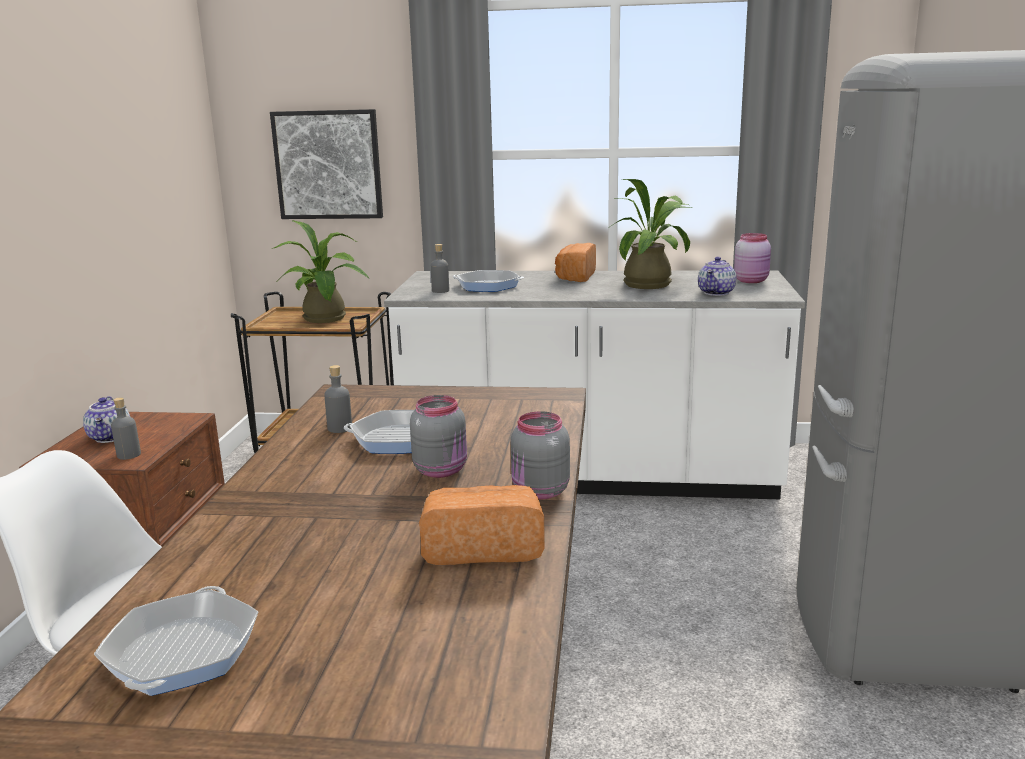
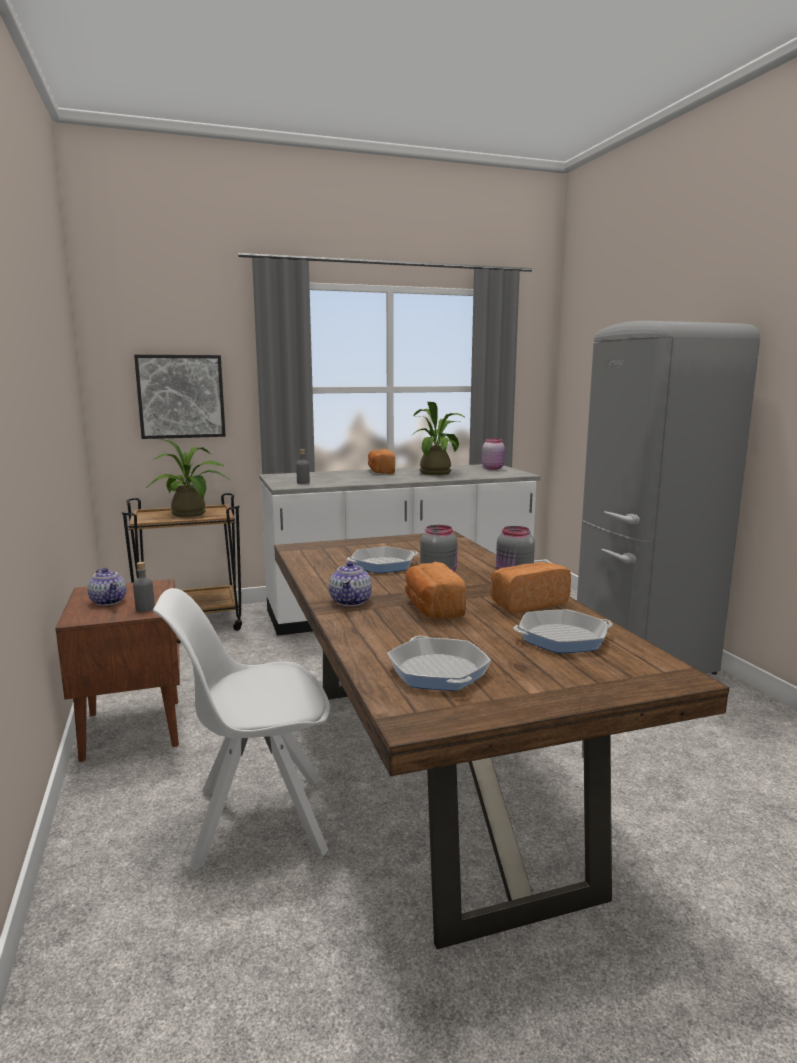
camera: 25 degrees left, 5 degrees down
grey bottle [324,365,352,433] -> none
frying pan [453,270,524,292] -> frying pan moved to [513,609,613,653]
teapot [698,257,736,296] -> teapot moved to [329,561,372,606]
none -> bread [405,562,466,619]

